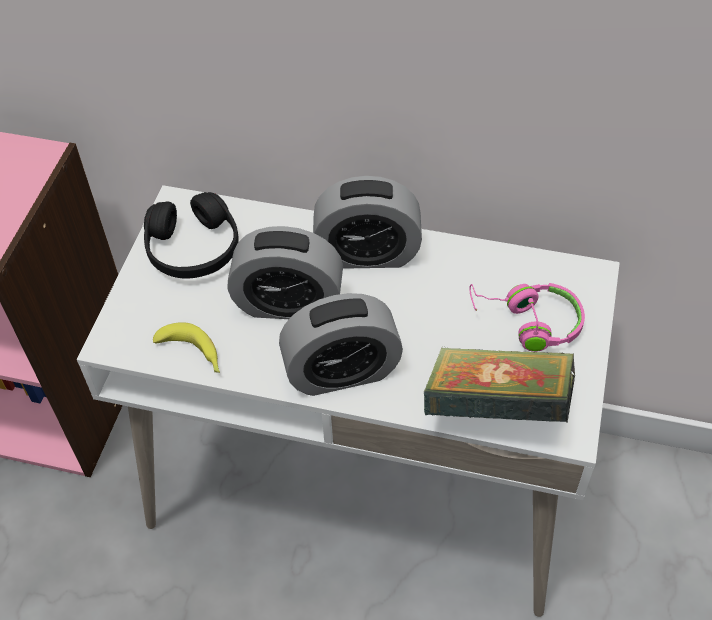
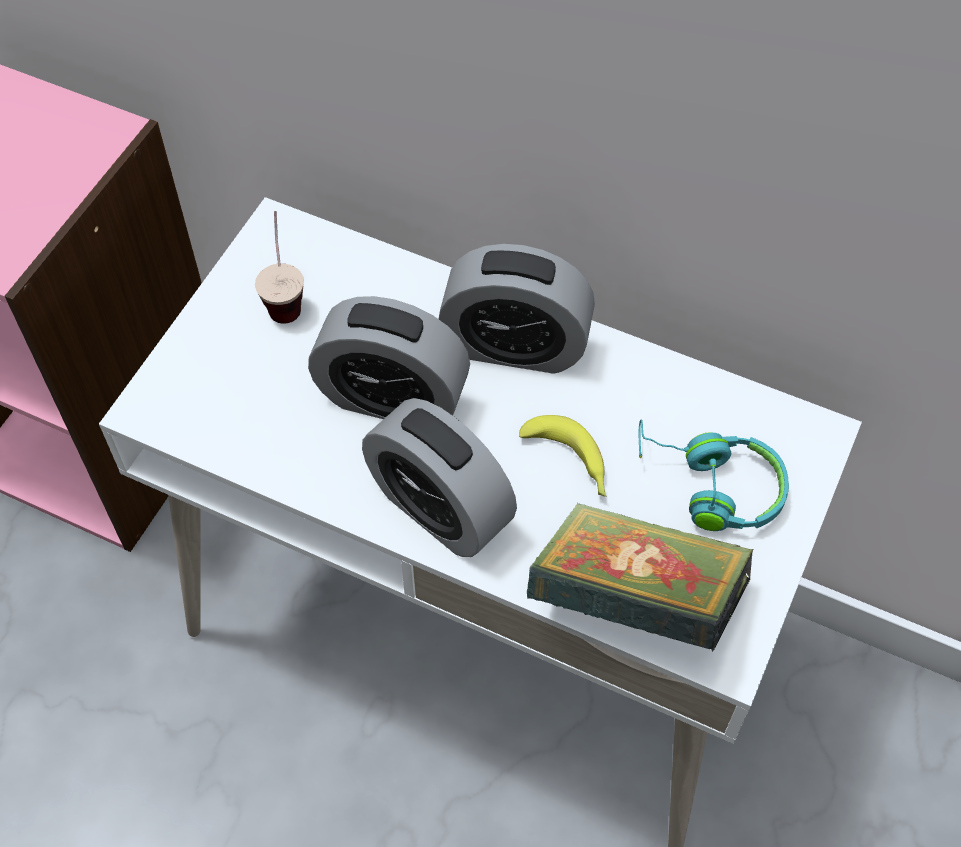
camera: 10 degrees right, 5 degrees up
black headphones [144,192,239,279] -> cup [255,211,304,324]
banana [153,322,220,373] -> banana moved to [519,415,606,497]
alarm clock [279,293,403,396] -> alarm clock turned 45 degrees clockwise [362,398,517,557]
pink headphones [470,283,585,352] -> turquoise headphones [638,419,789,531]

